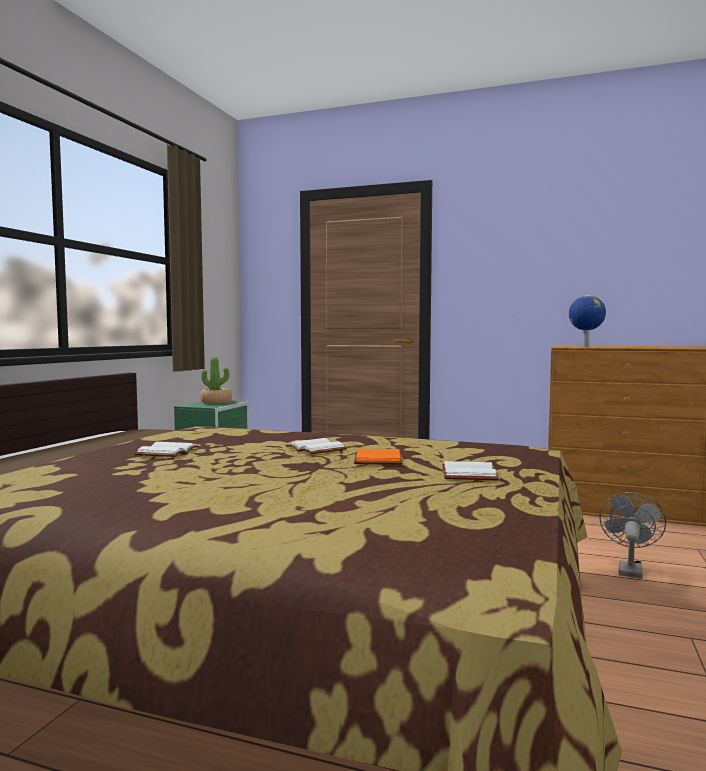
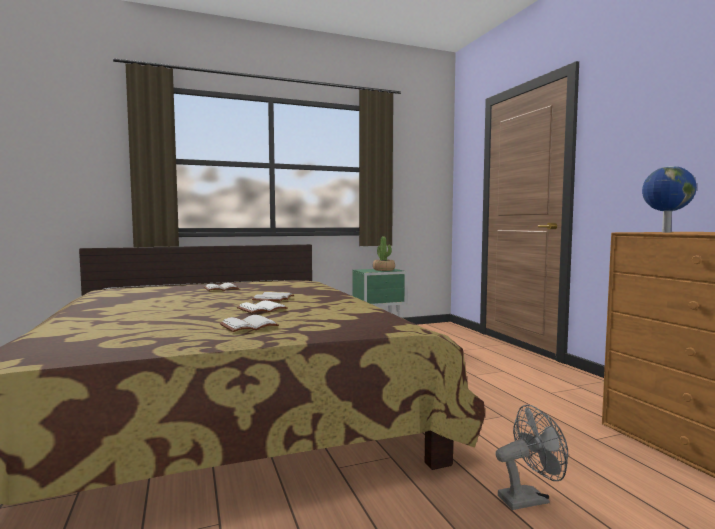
camera: 50 degrees right, 0 degrees up
orange book [354,449,402,464] -> white book [237,300,288,313]

